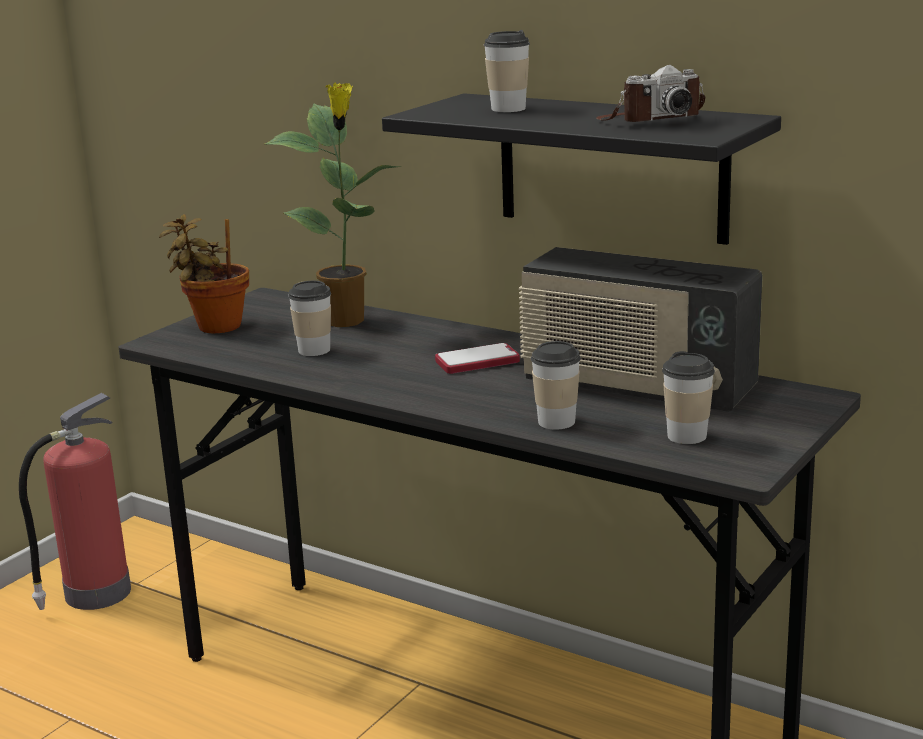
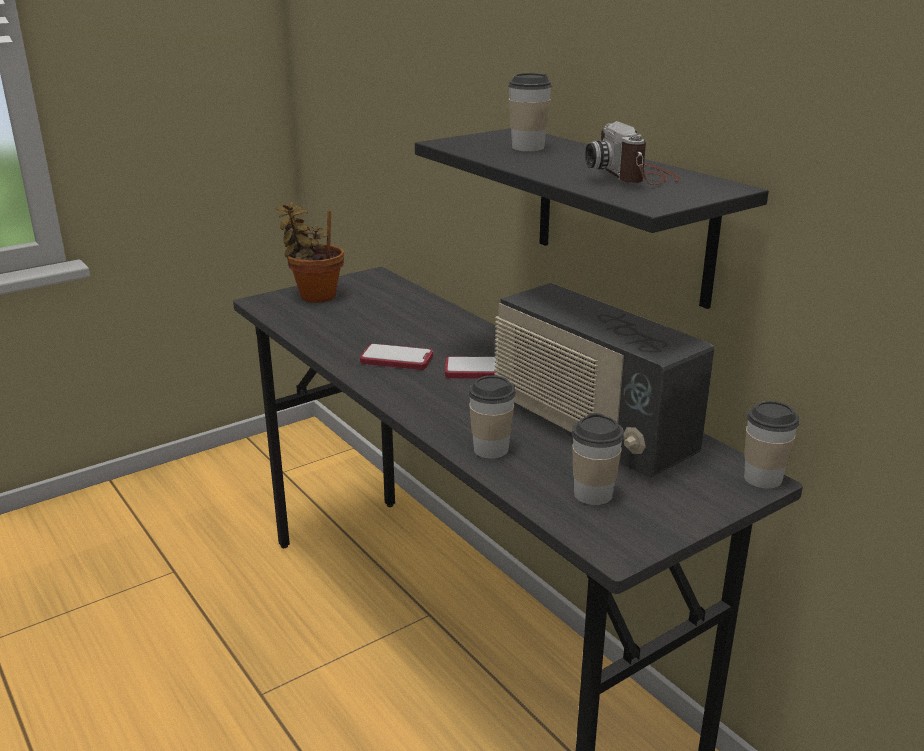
camera: 20 degrees right, 5 degrees up
fire extinguisher [19,393,131,610] -> none
potted plant [265,83,402,327] -> none
cup [288,281,331,356] -> cup moved to [744,401,799,488]
camera [596,65,705,122] -> camera turned 75 degrees clockwise [585,121,681,185]
none -> phone [360,344,433,370]

